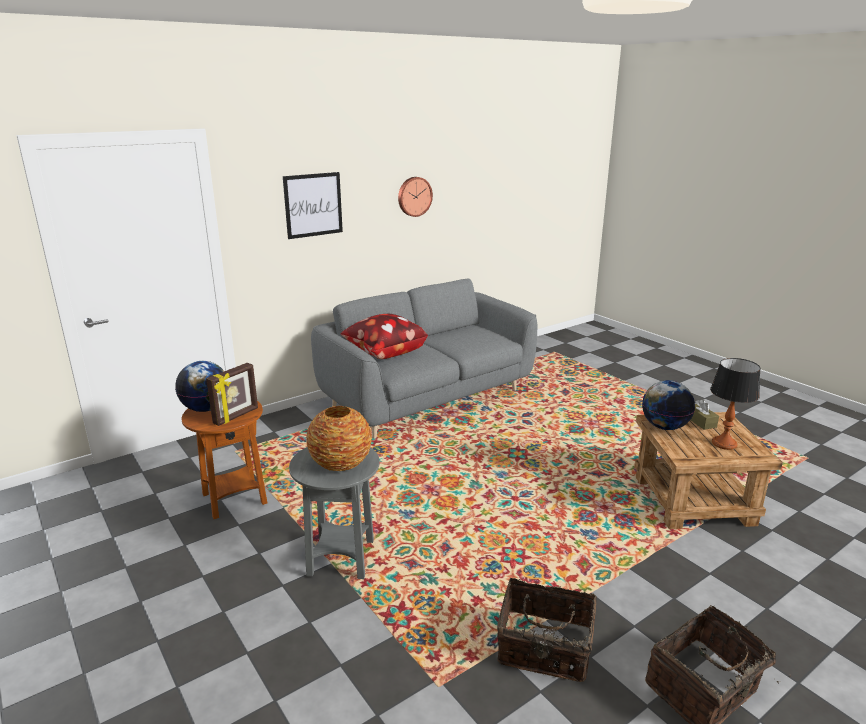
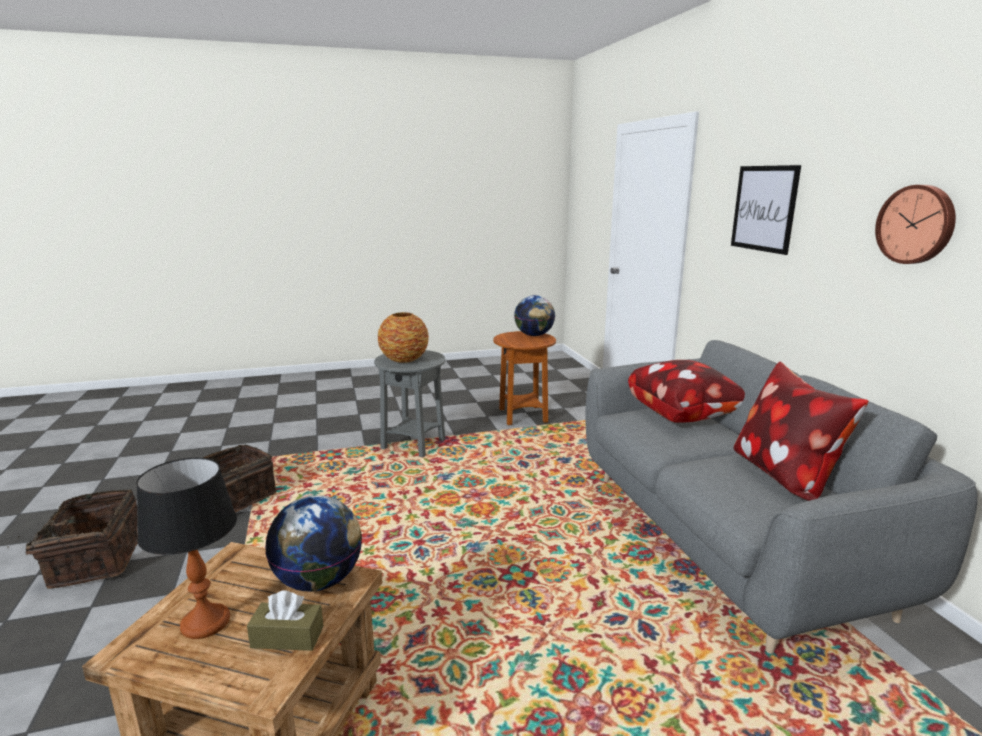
camera: 110 degrees right, 5 degrees down
picture frame [206,363,258,426] -> none
none -> pillow [733,362,868,501]

